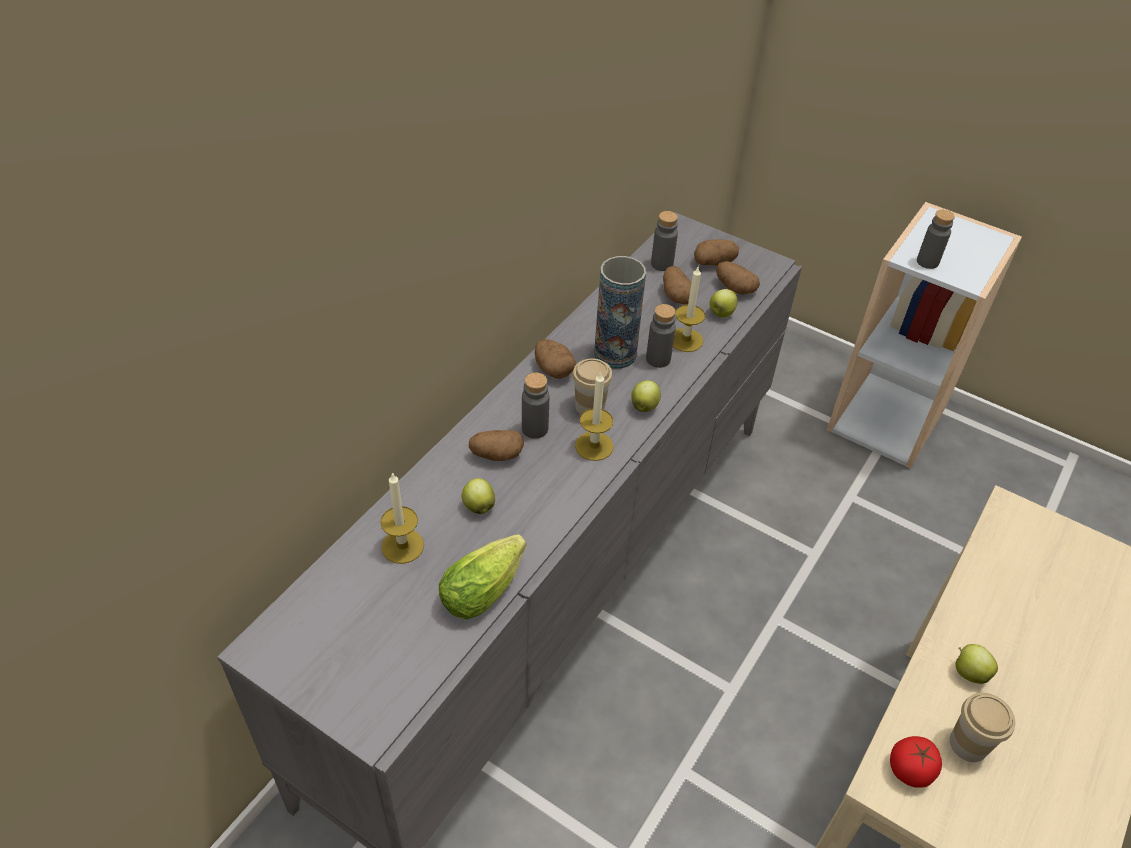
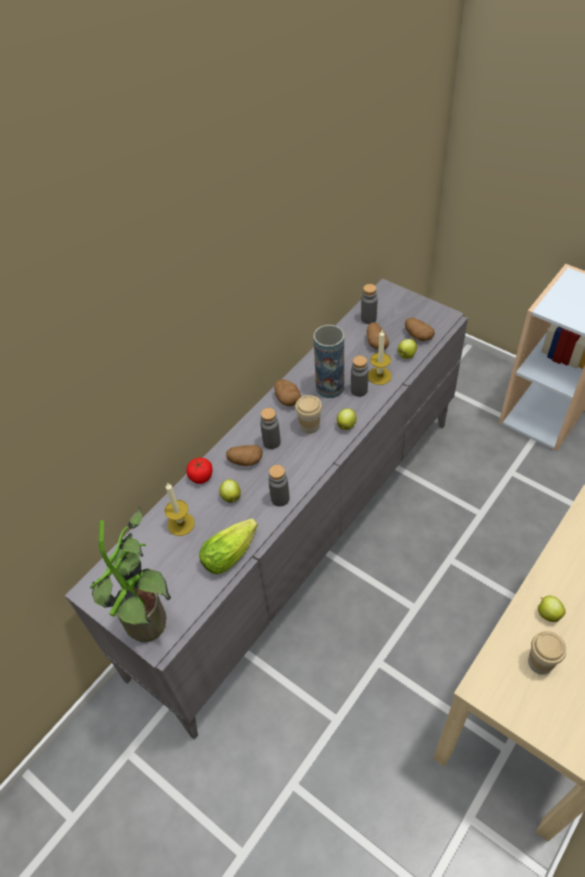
camera: 10 degrees right, 5 degrees up
candle [575,371,614,461] -> none
potato [694,239,739,266] -> none
tomato [890,736,942,788] -> tomato moved to [186,458,213,484]
grey bottle [917,210,955,269] -> grey bottle moved to [268,465,290,507]
none -> potted plant [90,506,171,642]

